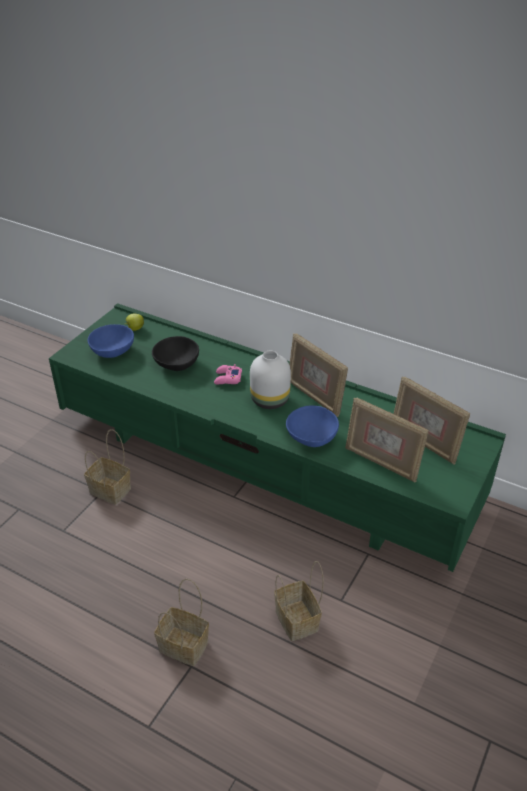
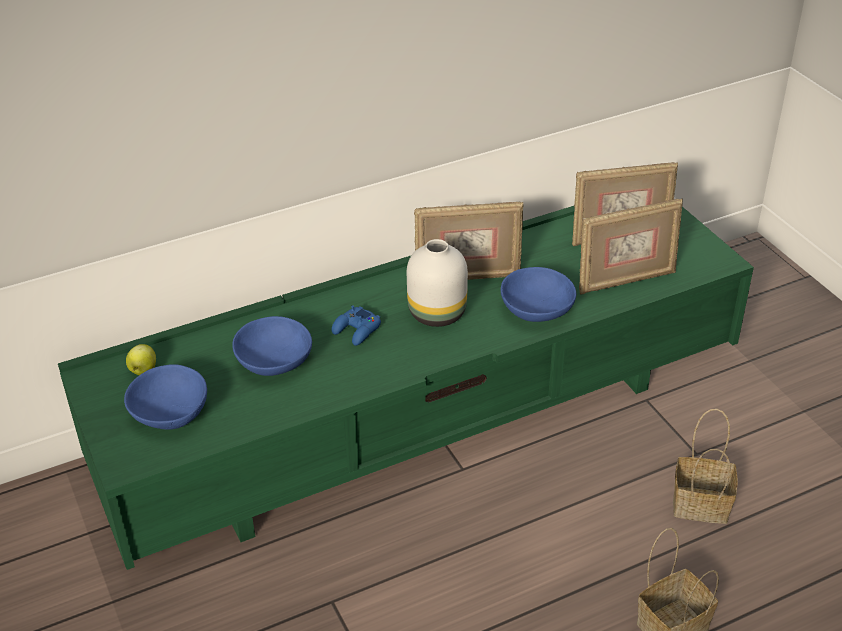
camera: 55 degrees left, 0 degrees up
basket [84,429,131,505] -> none
black bowl [152,336,199,371] -> blue bowl [232,316,312,376]
pink game controller [214,364,242,384] -> blue game controller [332,305,381,346]

